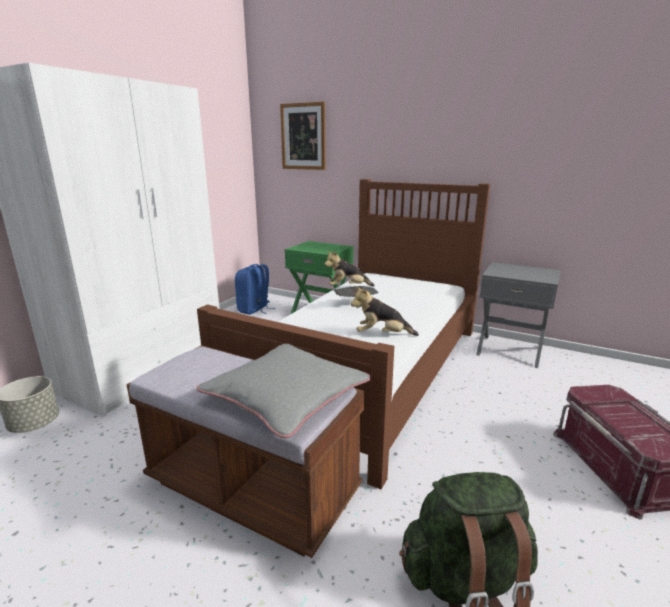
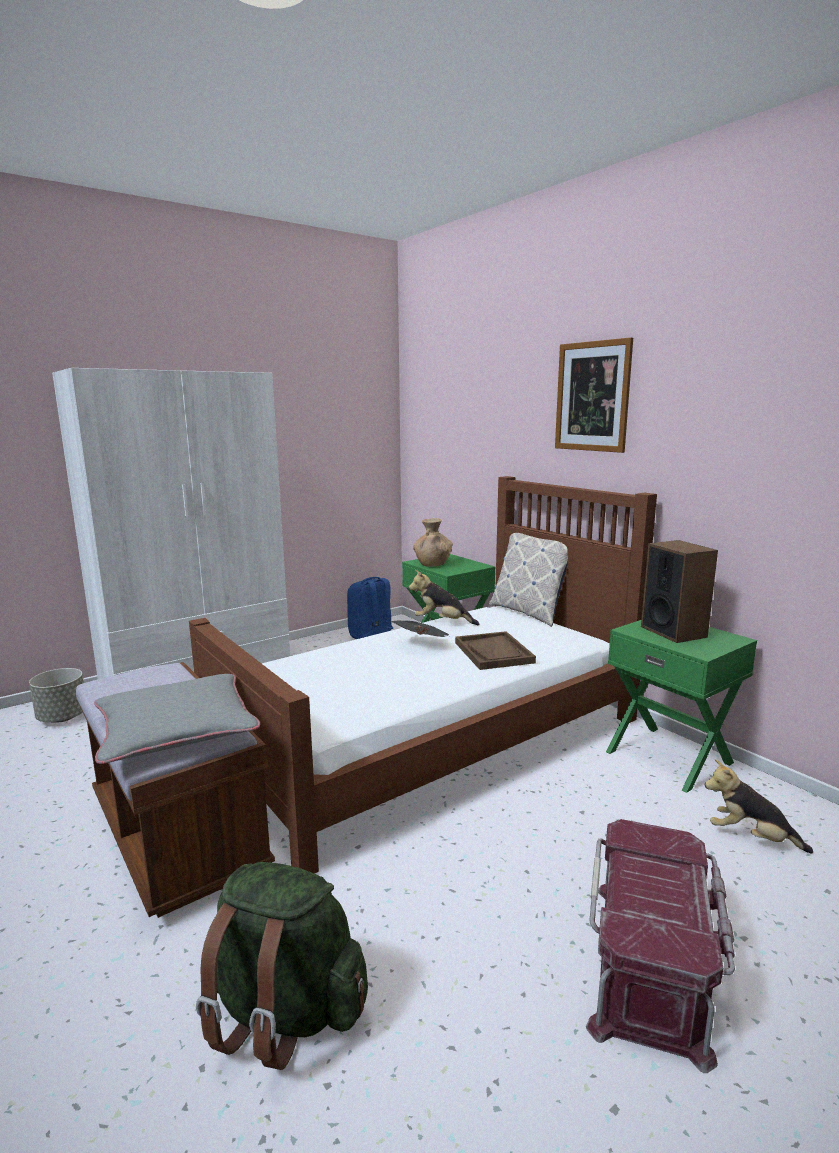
camera: 25 degrees right, 5 degrees down
picture [280,102,325,170] -> picture moved to [555,337,633,453]
plush toy [351,286,419,336] -> plush toy moved to [705,759,813,854]
grey nightstand [476,262,561,368] -> green nightstand [606,620,757,793]
none -> brown vase [413,518,453,567]
none -> brown tray [455,631,536,670]
none -> pillow [489,533,568,627]
none -> speaker [641,540,718,643]

